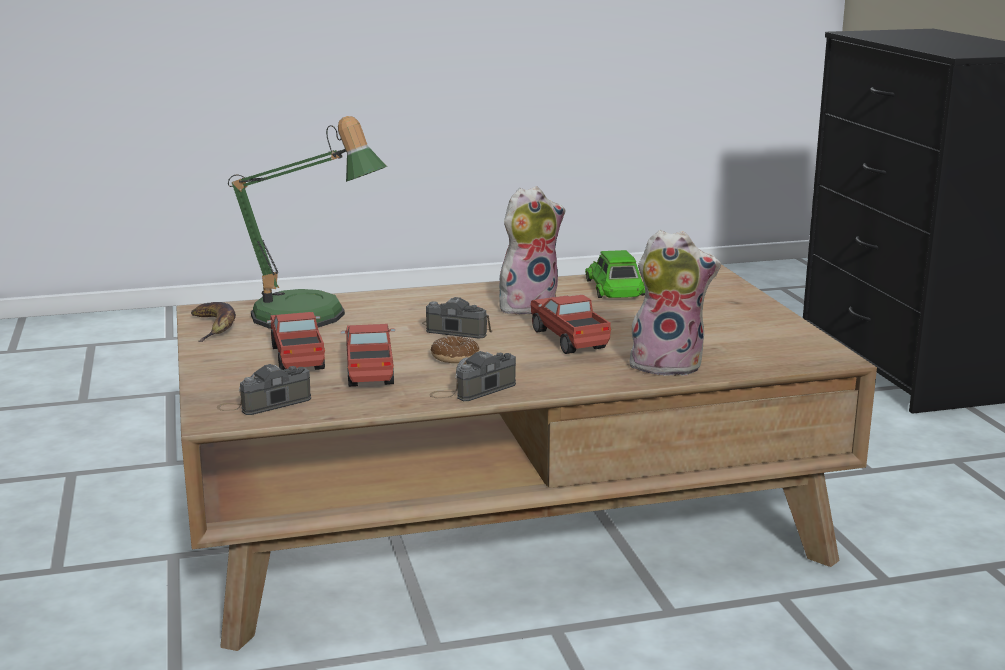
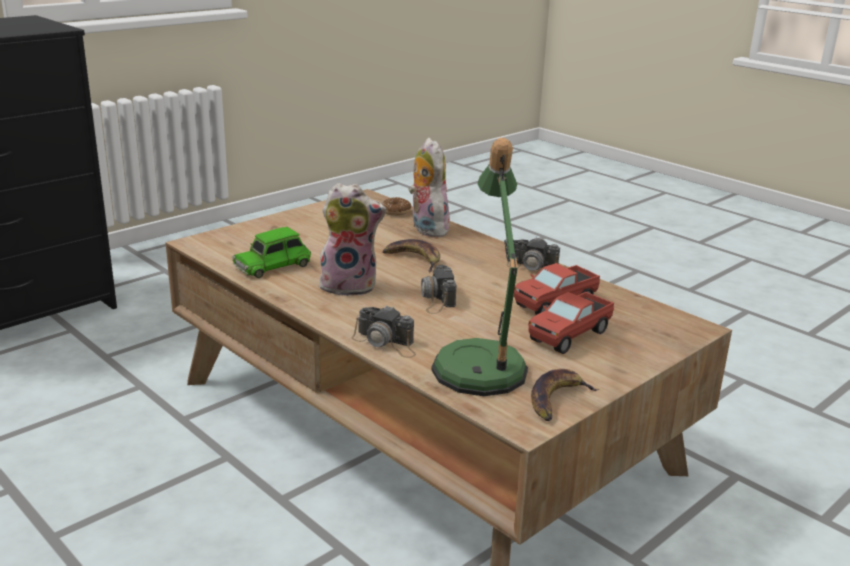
camera: 120 degrees left, 5 degrees up
camera [216,364,311,415] -> camera moved to [352,305,416,358]
donut [431,336,479,363] -> donut moved to [381,197,411,216]
plush toy [499,186,565,314] -> plush toy turned 150 degrees clockwise [316,183,386,296]
toy truck [530,295,611,354] -> banana [383,239,440,272]

